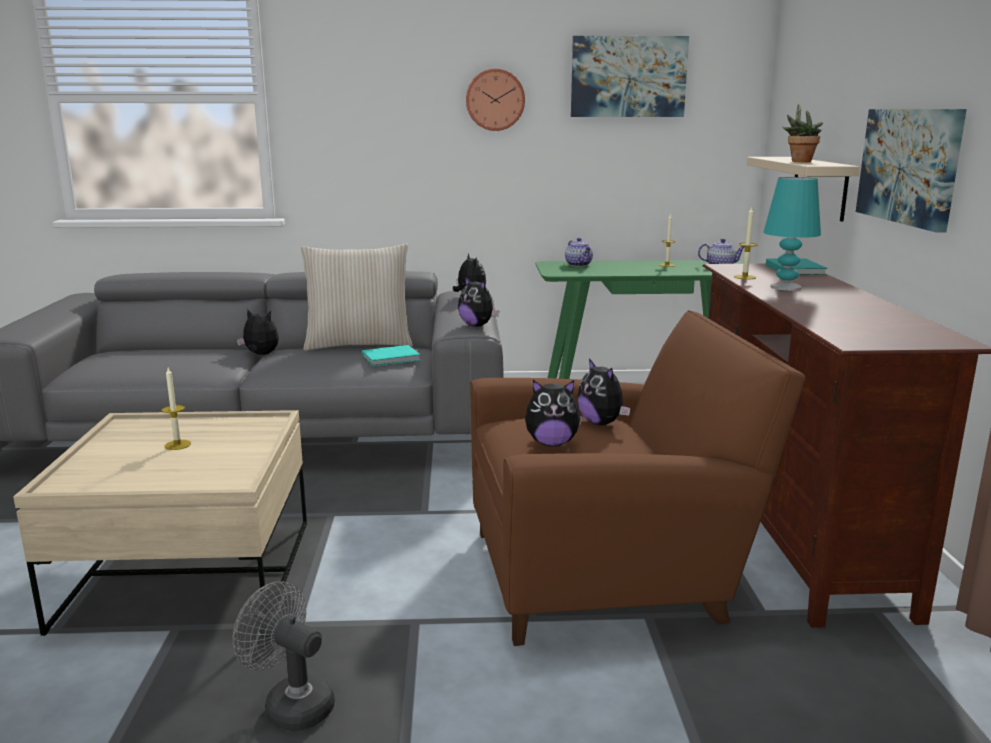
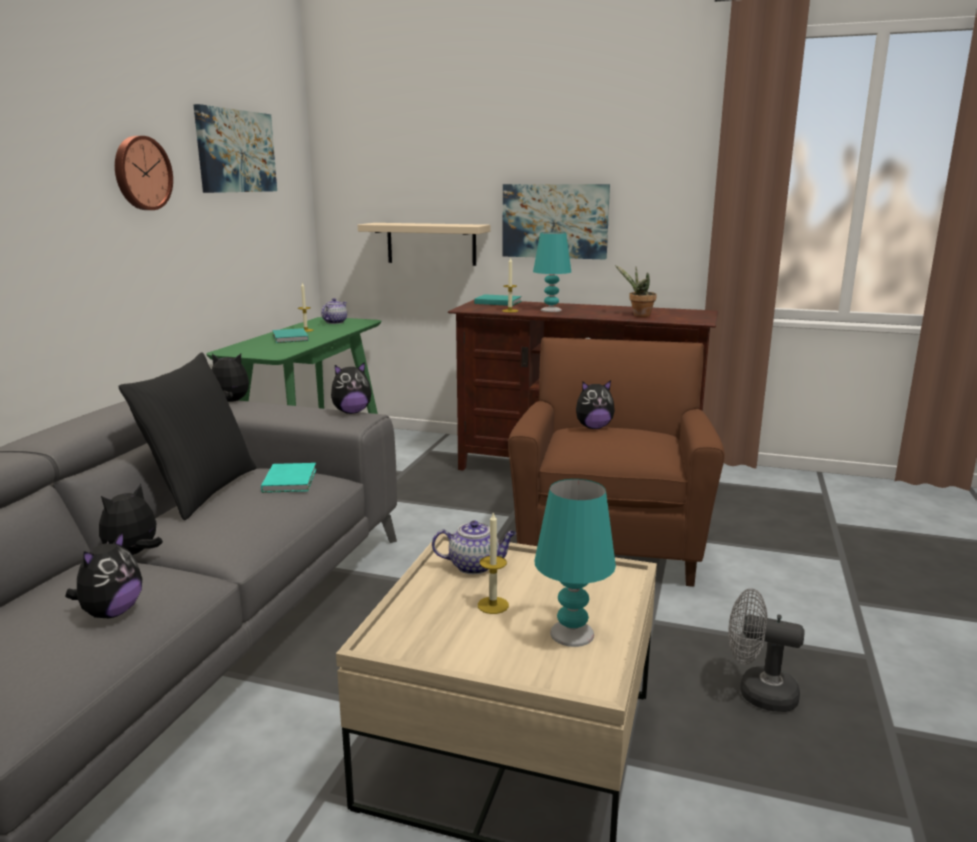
camera: 70 degrees left, 0 degrees up
grey fan [233,581,335,731] -> grey fan turned 60 degrees clockwise [728,589,805,712]
beige pillow [301,243,413,351] -> black pillow [119,352,257,520]
plush toy [525,380,583,446] -> plush toy moved to [65,531,142,618]
teapot [565,238,593,267] -> teapot moved to [432,520,516,574]
potted plant [783,104,823,162] -> potted plant moved to [615,265,657,317]
none -> turquoise book [272,328,309,343]
none -> turquoise table lamp [535,479,616,647]

